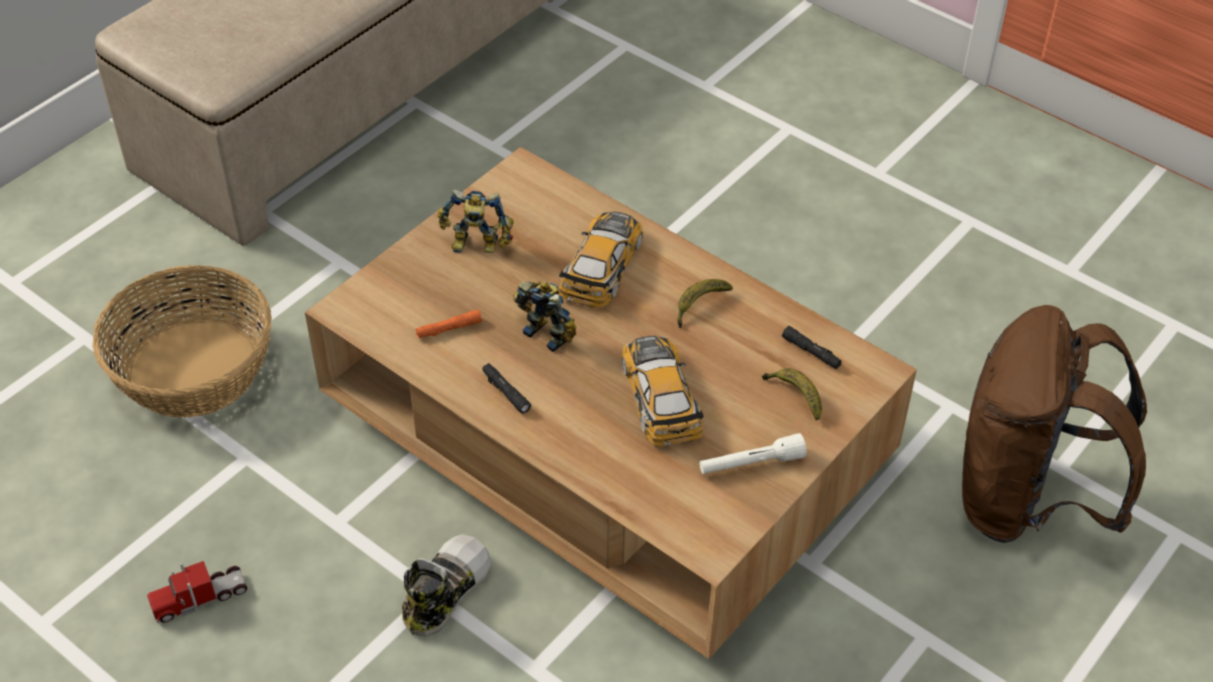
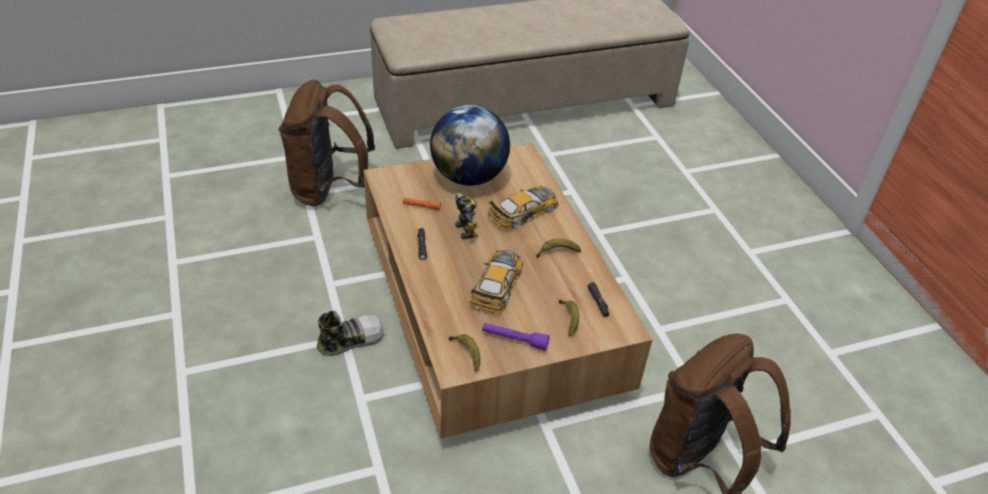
camera: 30 degrees right, 5 degrees down
basket [92,265,272,418] -> brown backpack [279,80,375,207]
toy truck [147,561,247,624] -> none
toy robot [437,189,514,253] -> globe [430,105,510,186]
white flashlight [699,433,806,474] -> purple flashlight [482,323,550,351]
none -> banana [449,334,480,371]

